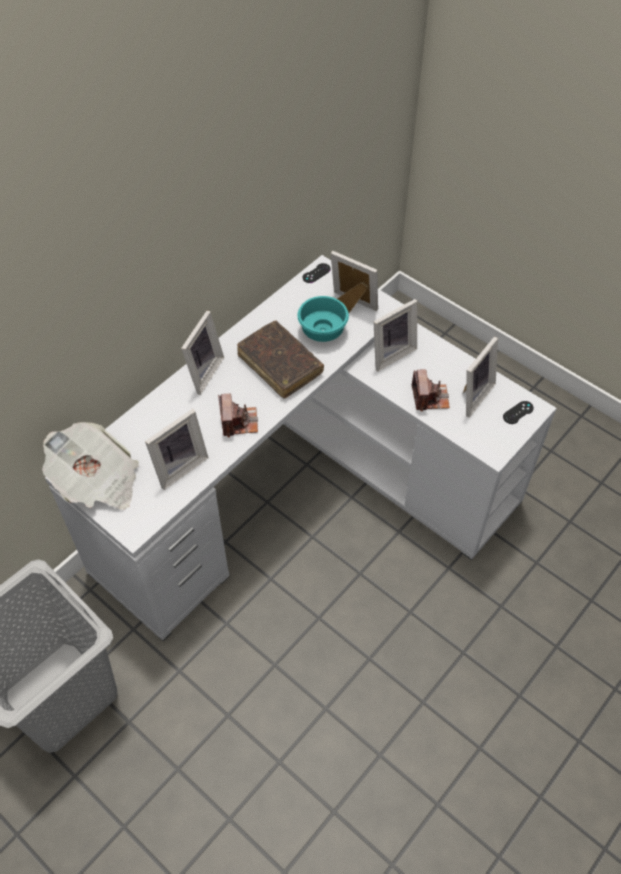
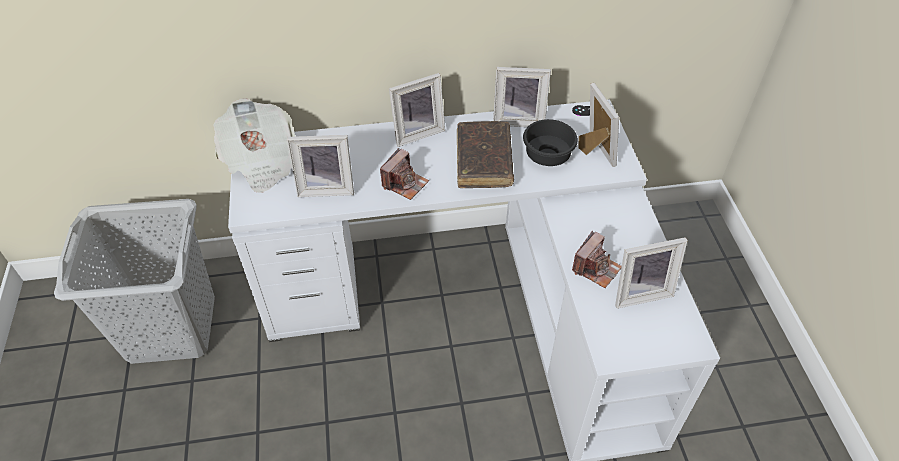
camera: 40 degrees right, 5 degrees down
turquoise bowl [297,296,349,342] -> black bowl [523,119,578,166]
picture frame [373,299,417,371] -> picture frame moved to [493,67,551,127]
black game controller [503,401,534,424] -> none

